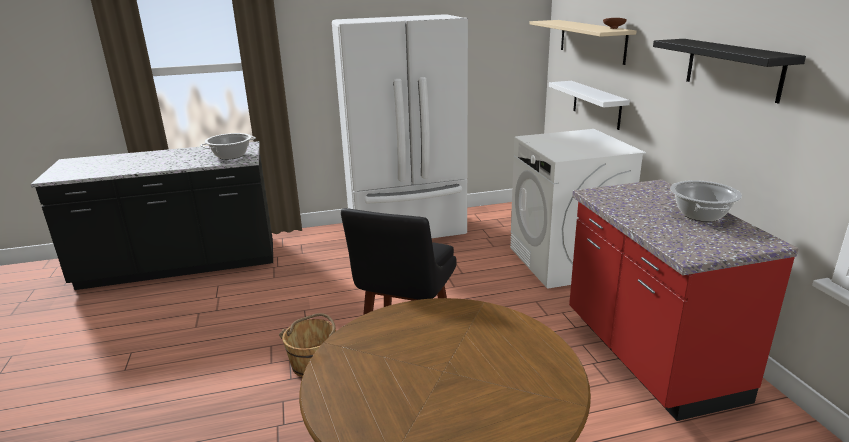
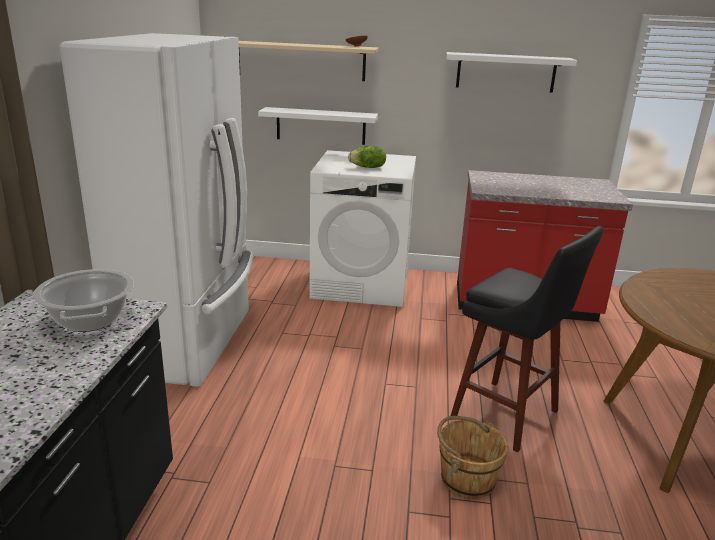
camera: 70 degrees left, 0 degrees up
black shelf [653,39,806,103] -> white shelf [446,52,577,93]
cooking pot [670,180,742,222] -> none
none -> lettuce [348,146,386,168]

